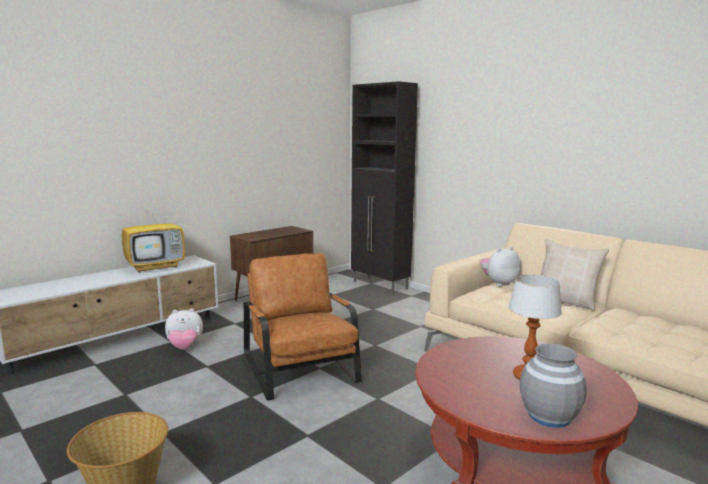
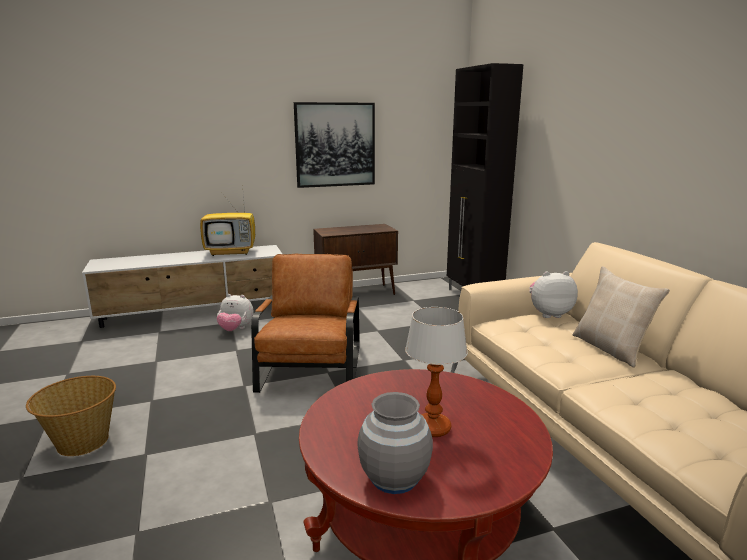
camera: 25 degrees right, 5 degrees up
none -> picture [294,102,375,188]

